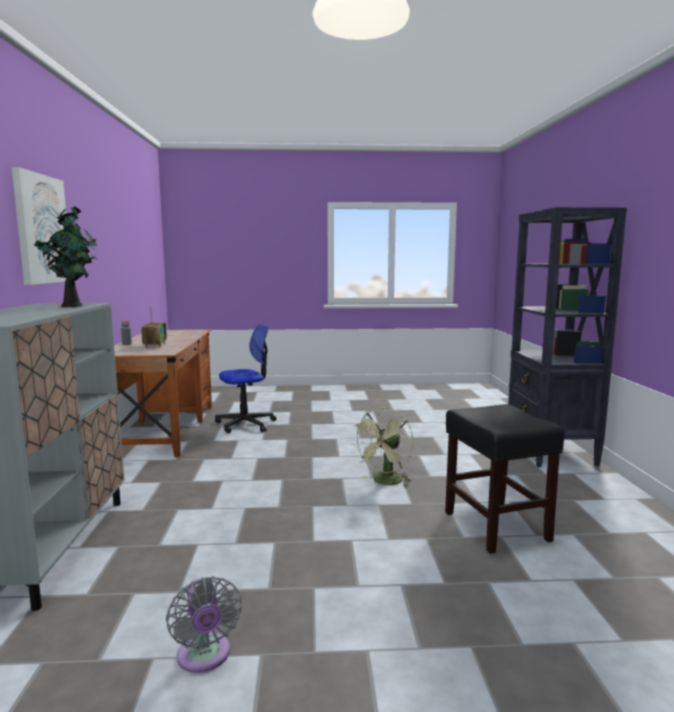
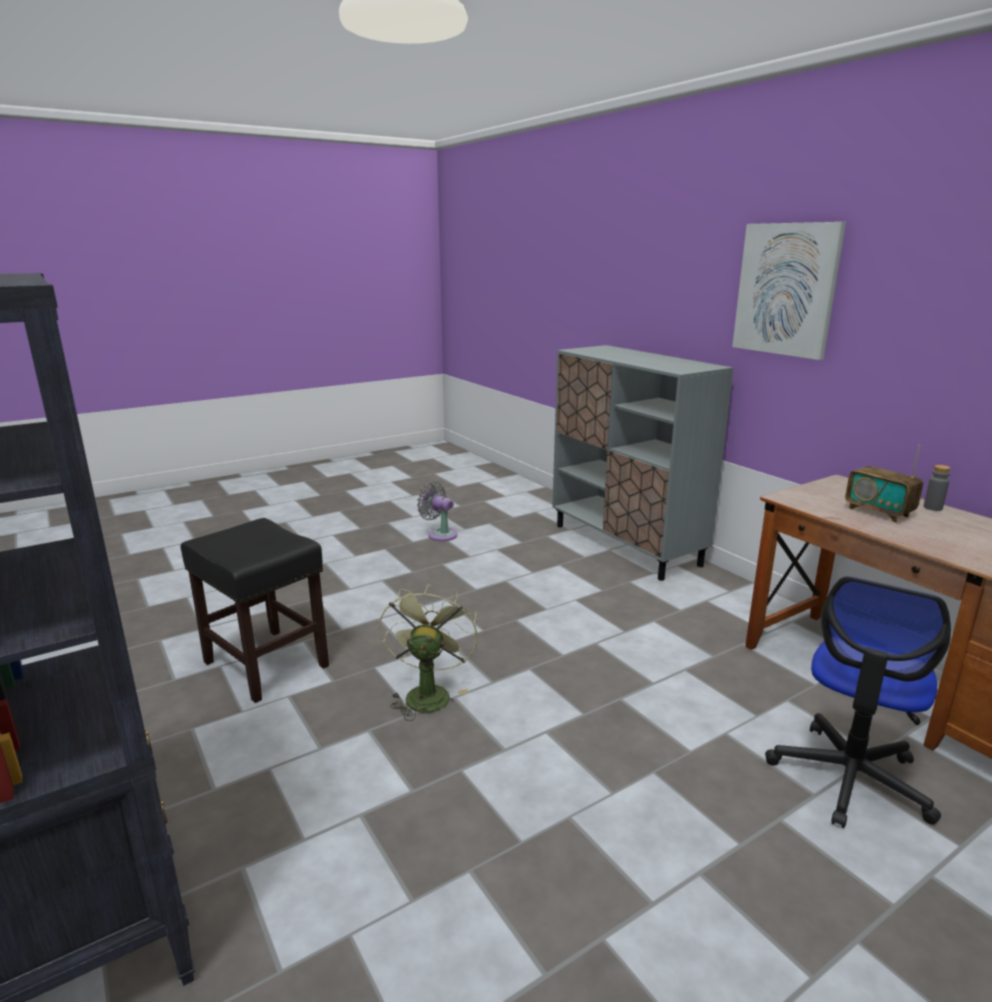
camera: 150 degrees right, 10 degrees up
potted plant [34,207,97,307] -> none

